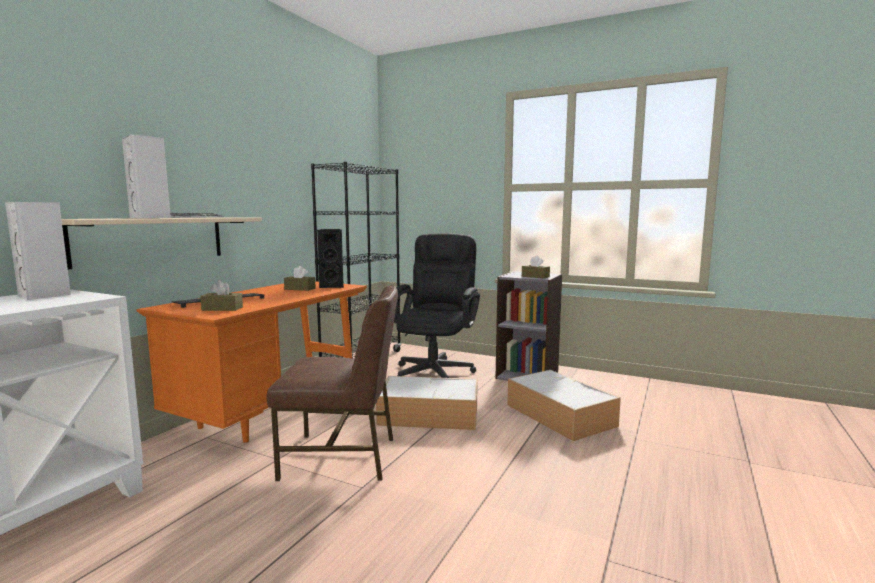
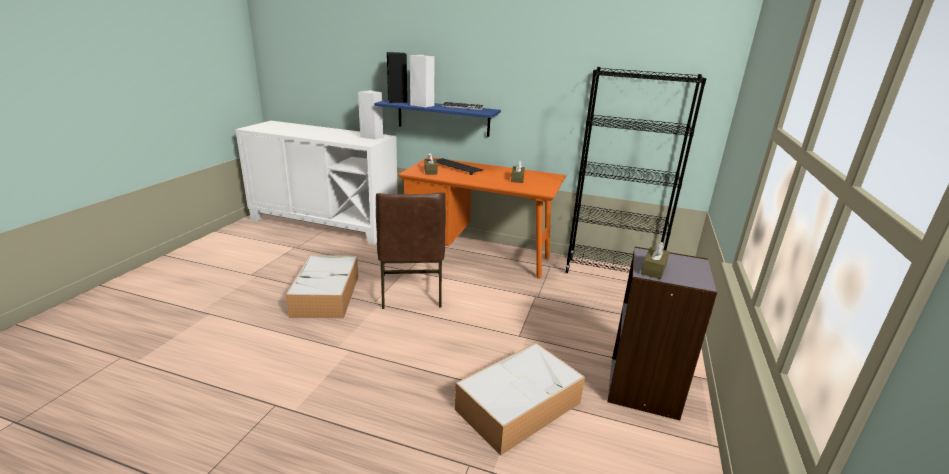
camera: 80 degrees right, 15 degrees up
beige shelf [61,217,262,269] -> blue shelf [374,99,501,137]
black speaker [317,229,344,288] -> black speaker moved to [387,52,407,103]
storage box [376,376,478,430] -> storage box moved to [286,255,358,319]
black office chair [394,233,480,378] -> none

